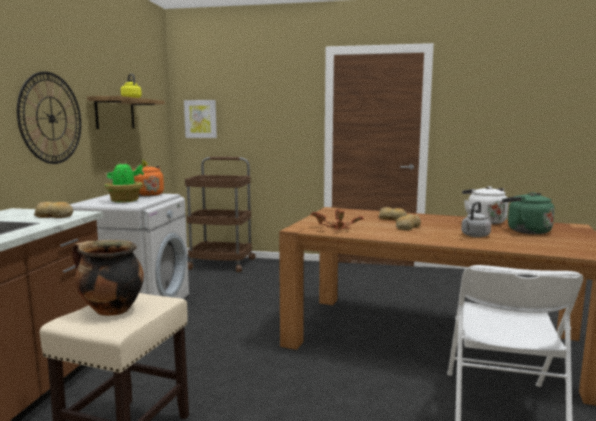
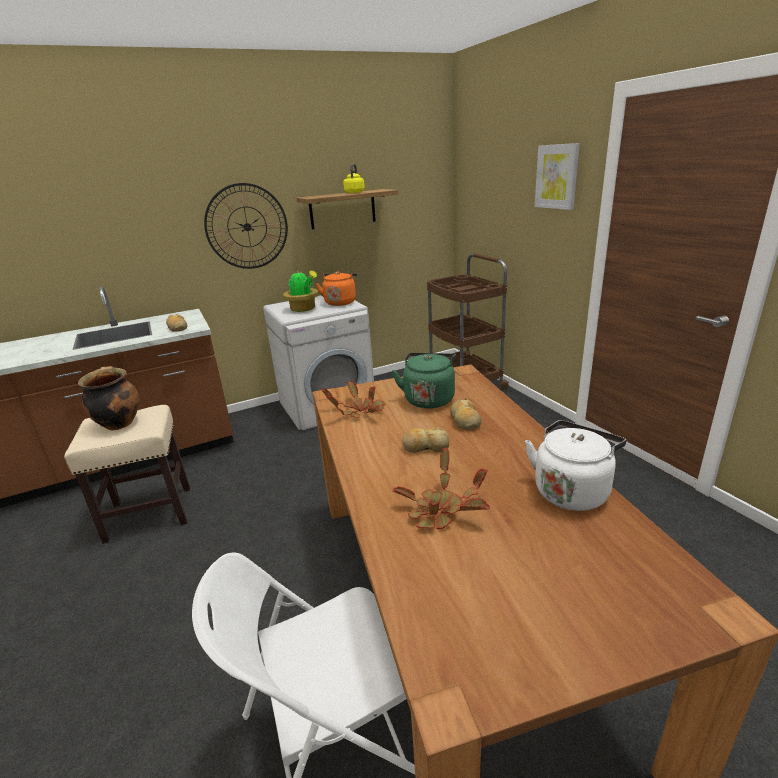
camera: 55 degrees right, 15 degrees up
picture [184,100,217,138] -> picture moved to [535,143,580,210]
grey kettle [461,202,491,237] -> potted plant [393,448,490,529]
green kettle [502,192,555,234] -> green kettle moved to [392,353,456,408]

